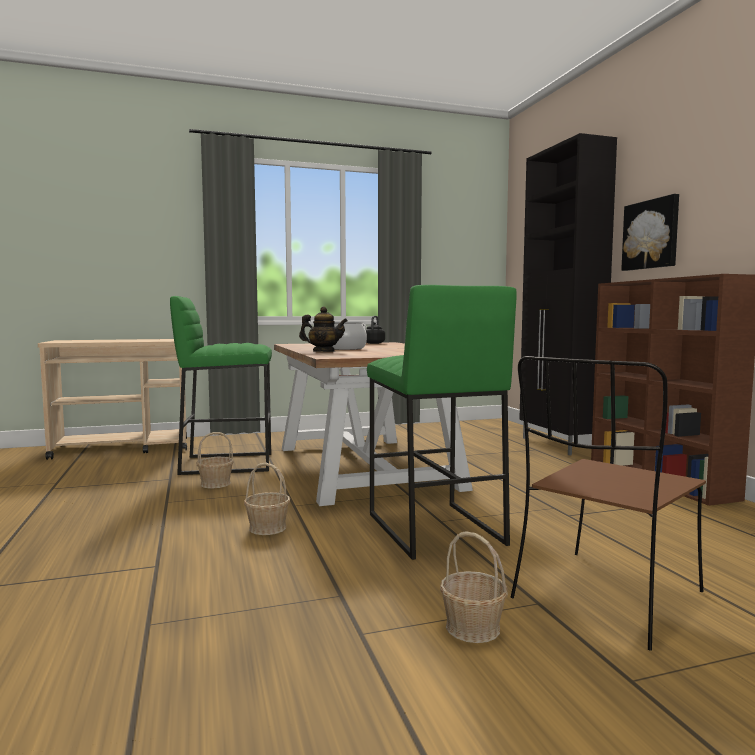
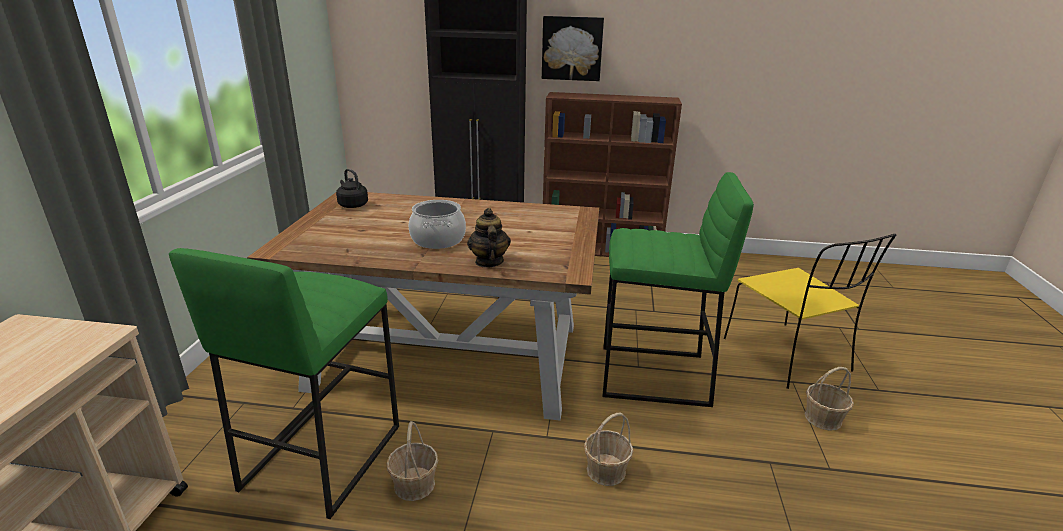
camera: 65 degrees left, 20 degrees up
teapot [299,307,347,352] -> teapot turned 45 degrees counterclockwise [467,208,511,268]
brown chair [511,356,706,651] -> yellow chair [724,234,896,389]

